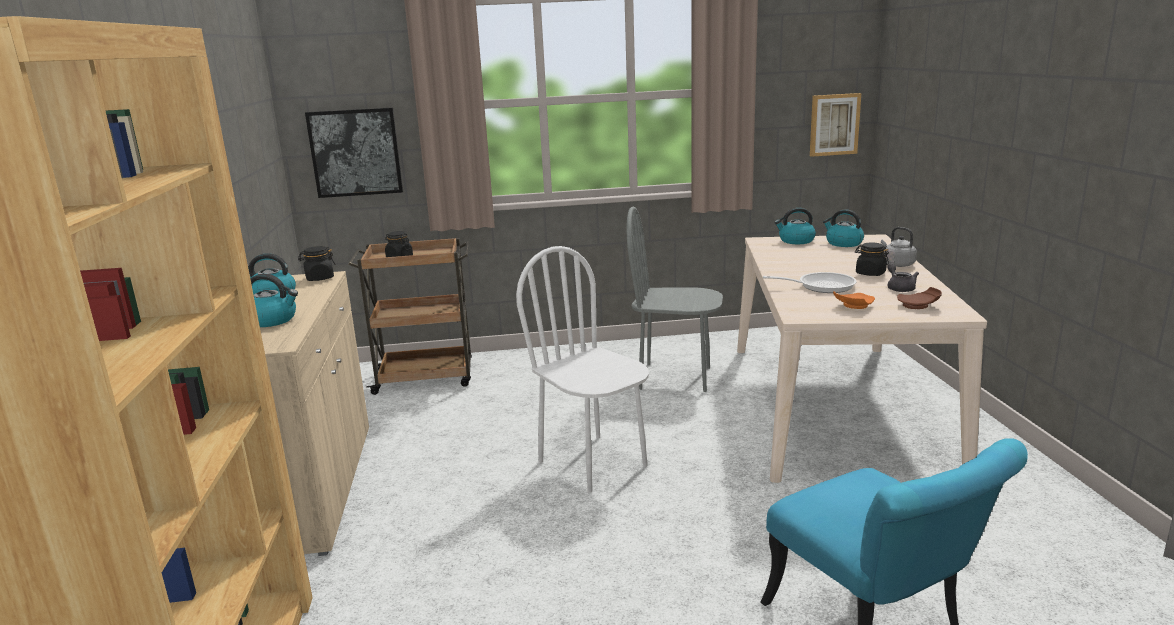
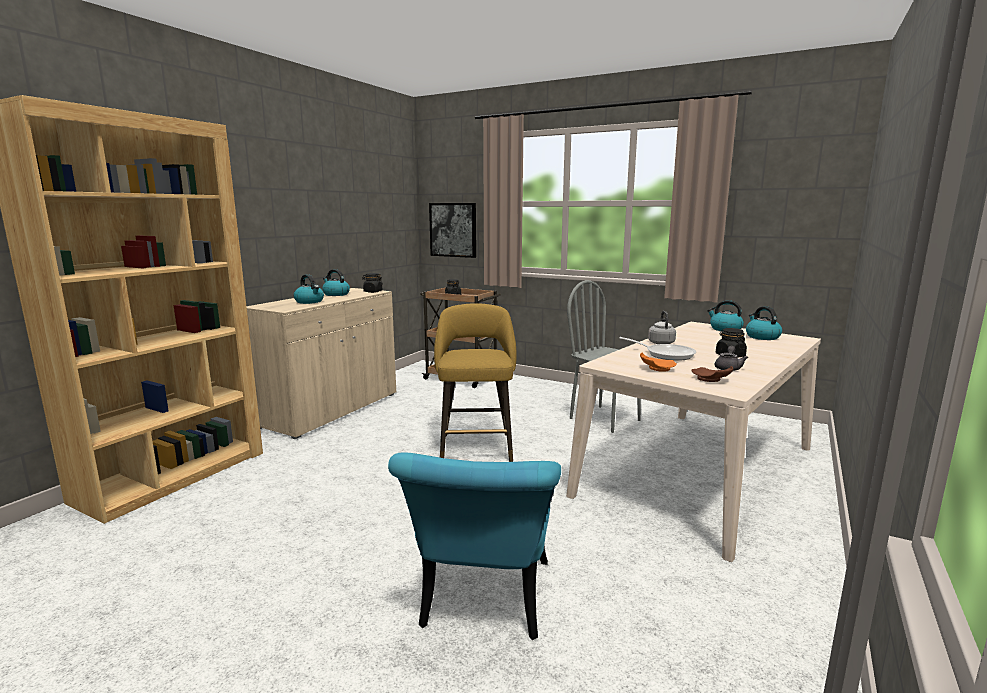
camera: 35 degrees right, 5 degrees down
white chair [516,246,649,493] -> yellow stool [434,303,516,462]
picture [810,93,861,157] -> none
grey kettle [881,227,917,267] -> grey kettle moved to [648,311,676,344]

